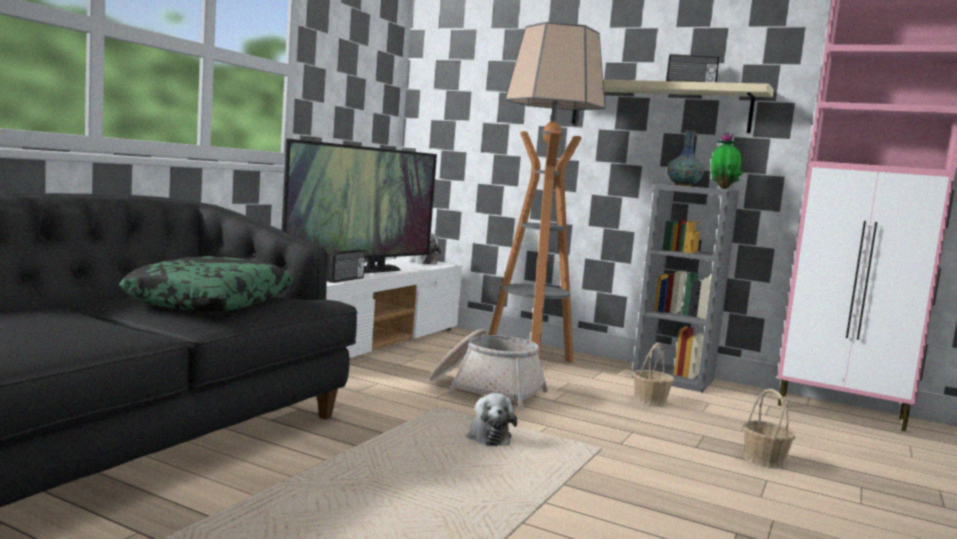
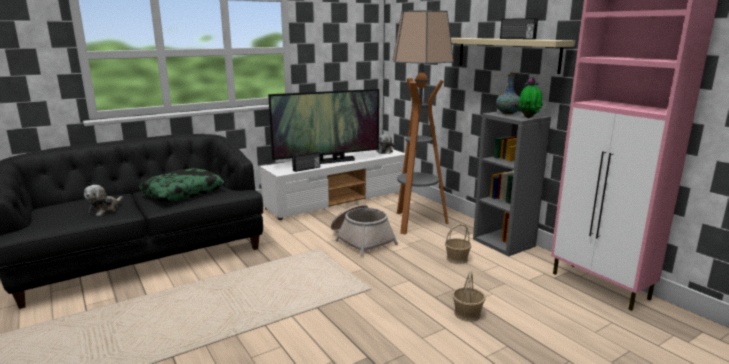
camera: 30 degrees right, 10 degrees up
plush toy [467,393,517,446] -> plush toy moved to [84,185,123,216]

